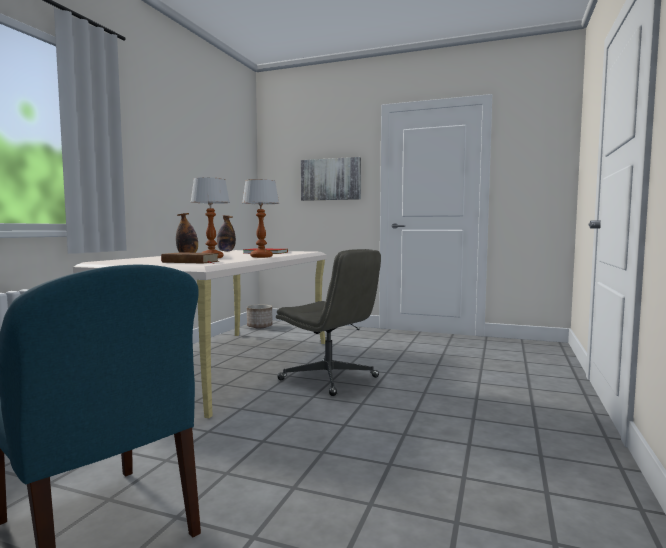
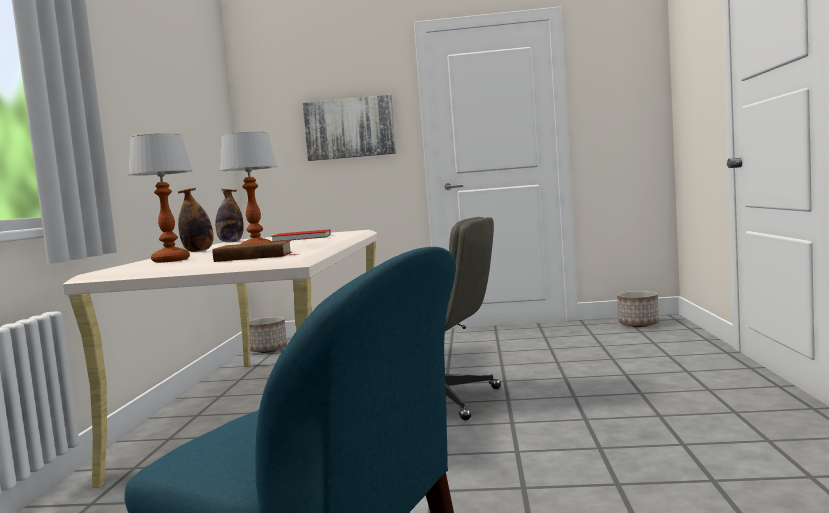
camera: 15 degrees left, 0 degrees up
table lamp [242,179,279,258] -> table lamp moved to [128,133,192,263]
none -> planter [617,291,659,327]

